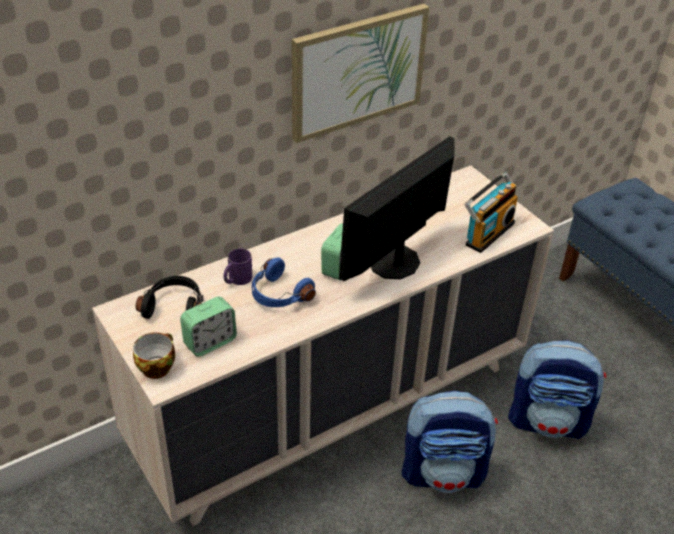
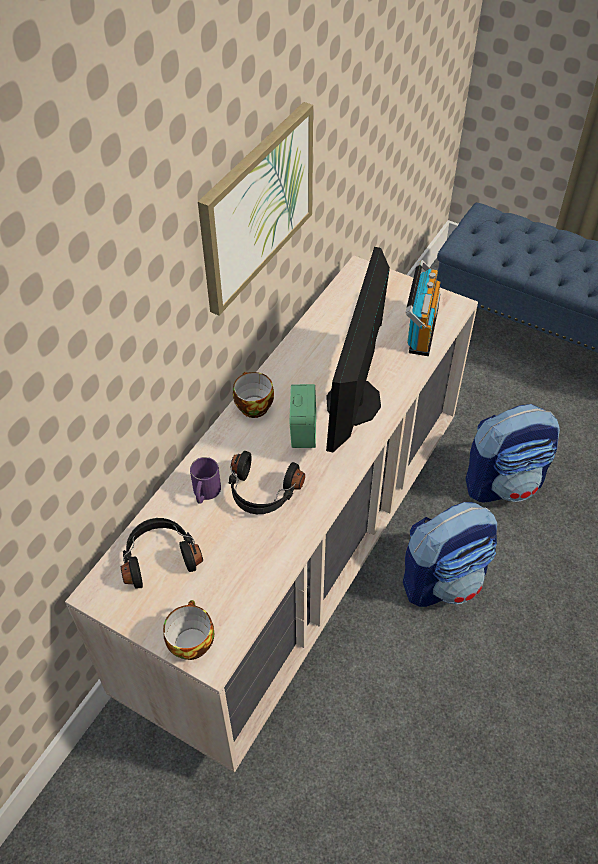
camera: 25 degrees left, 10 degrees up
alarm clock [180,296,237,357] -> none
blue headphones [252,257,316,307] -> black headphones [229,451,305,514]
none -> cup [233,372,274,418]

